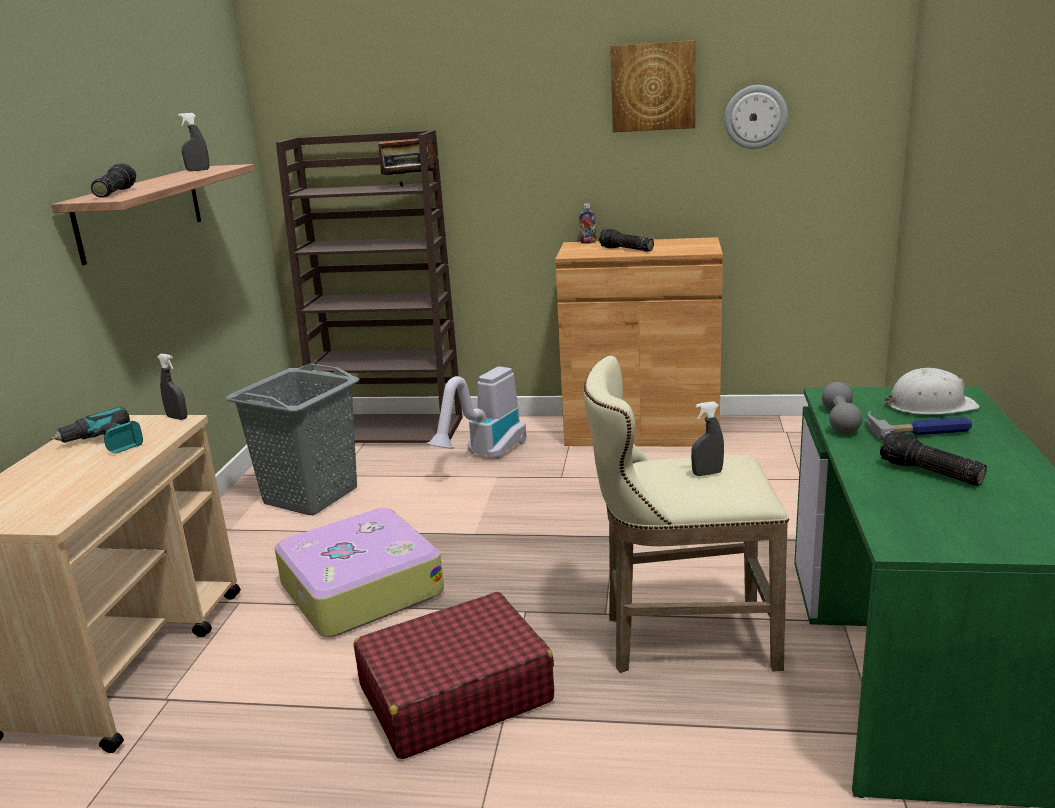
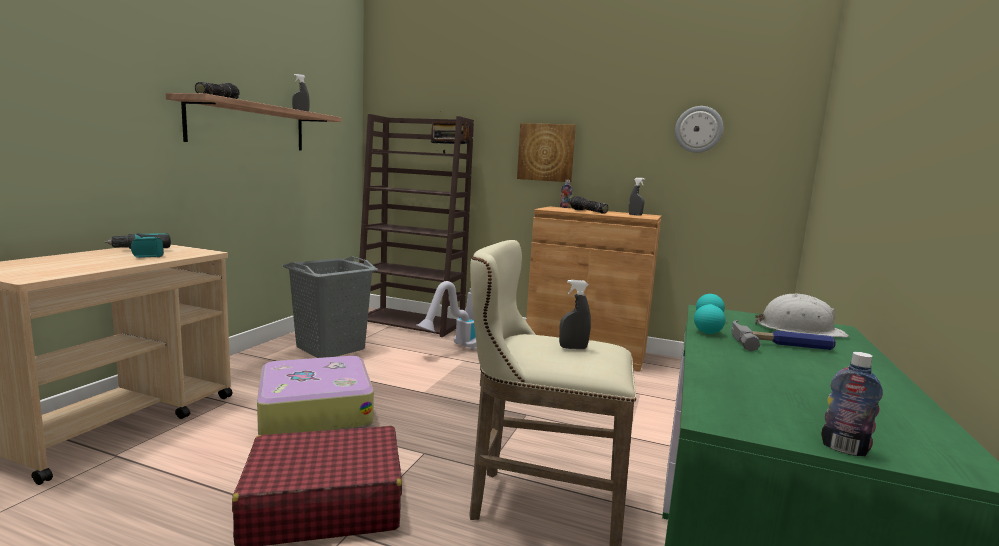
camera: 10 degrees right, 10 degrees down
grey spray bottle [157,354,187,420] -> grey spray bottle moved to [629,178,645,216]
picture [611,40,696,132] -> picture moved to [517,123,576,182]
grey dumbbell [822,382,862,434] -> turquoise dumbbell [694,294,725,334]
flashlight [880,431,987,486] -> none
none -> bottle [821,352,883,456]

